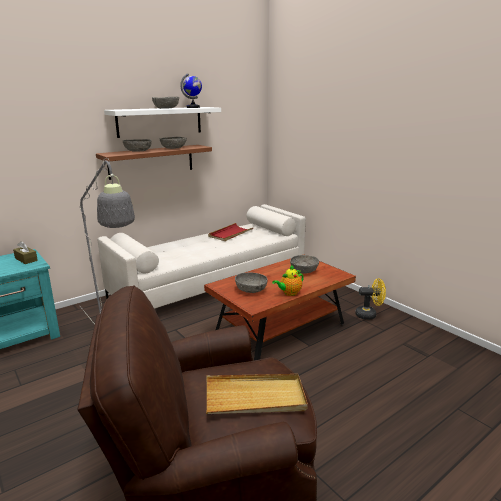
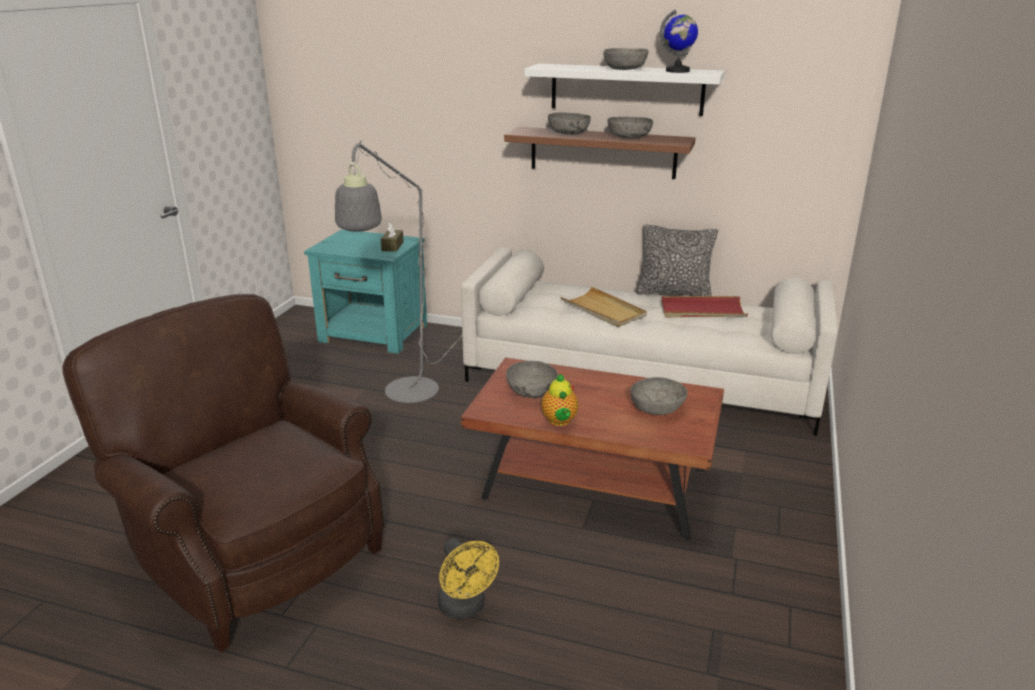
camera: 55 degrees right, 5 degrees up
beige tray [206,374,308,414] -> beige tray moved to [560,286,647,327]
teapot [272,265,304,296] -> teapot turned 120 degrees counterclockwise [541,374,579,426]
yellow fan [355,278,386,319] -> yellow fan moved to [438,538,499,619]
none -> pillow [637,224,718,296]

